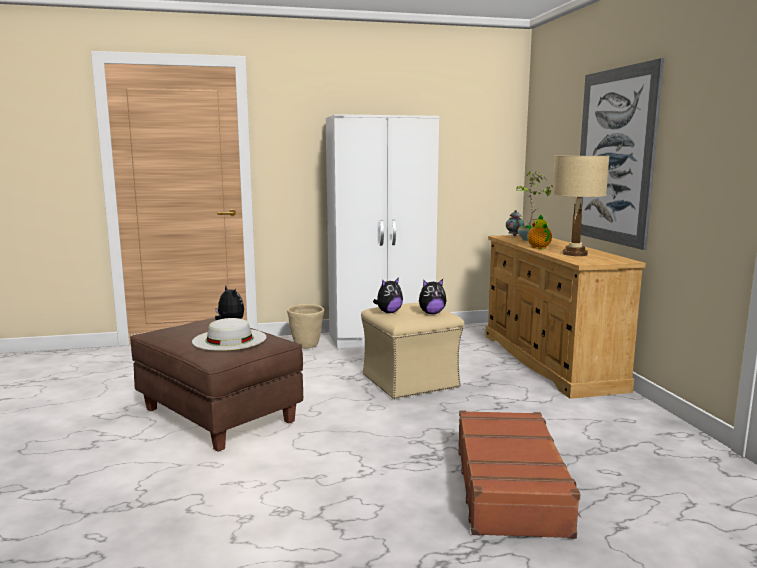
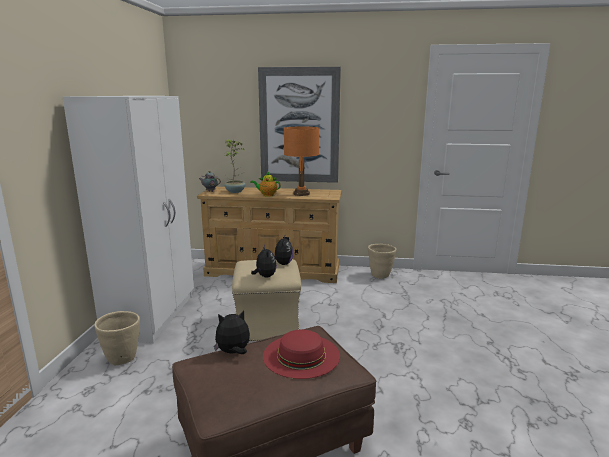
camera: 70 degrees left, 5 degrees up
white hat [192,318,267,351] -> red hat [263,330,340,379]
brown suitcase [458,410,581,539] -> none
beige table lamp [552,156,609,256] -> orange table lamp [284,127,319,196]
none -> beige planter [368,244,396,279]

